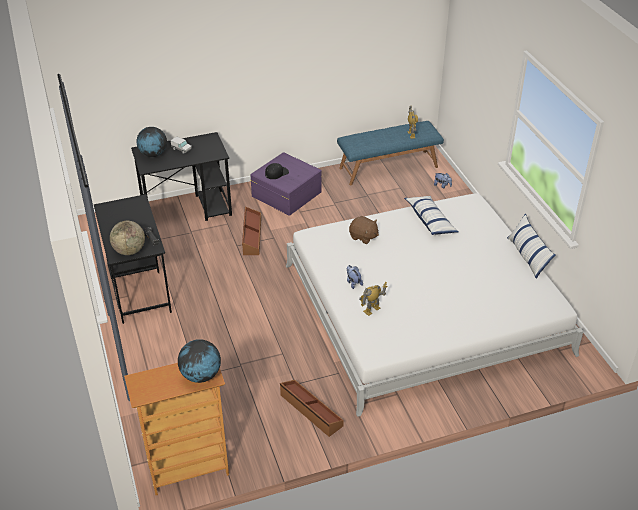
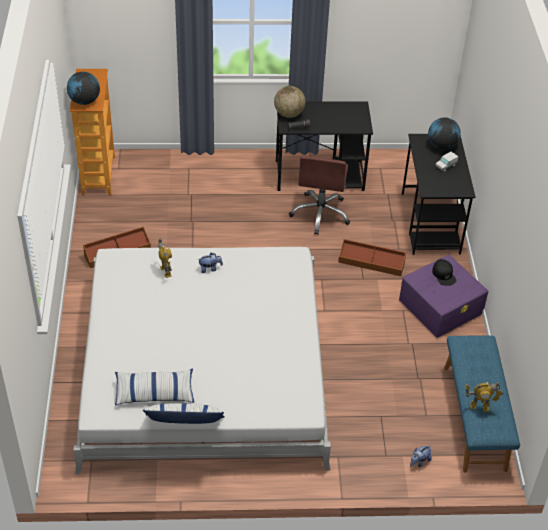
camera: 105 degrees right, 5 degrees up
brown plush toy [349,216,379,244] -> none
pillow [404,196,458,235] -> pillow moved to [115,369,194,406]
none -> brown office chair [289,156,350,235]

